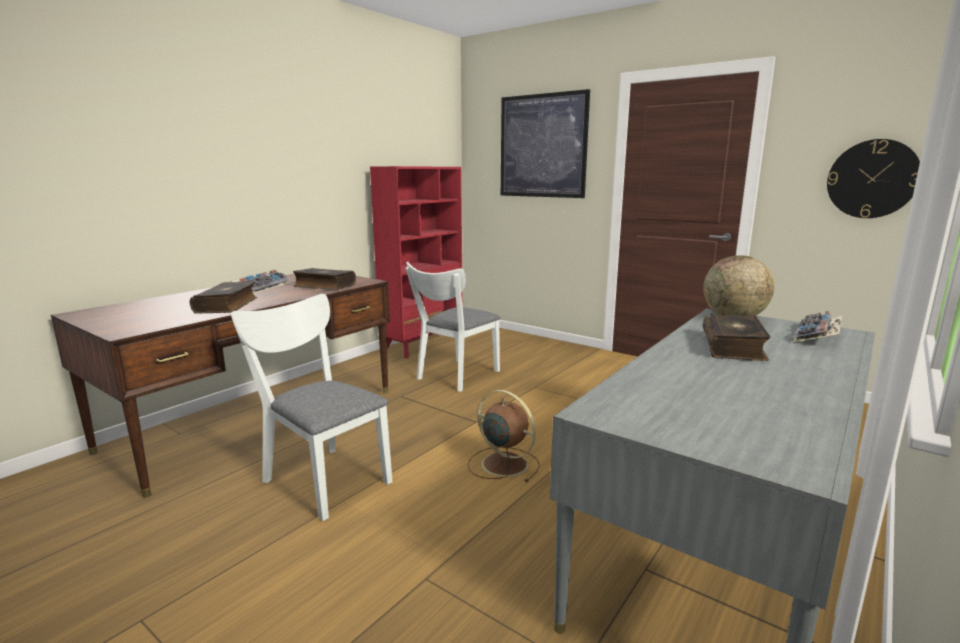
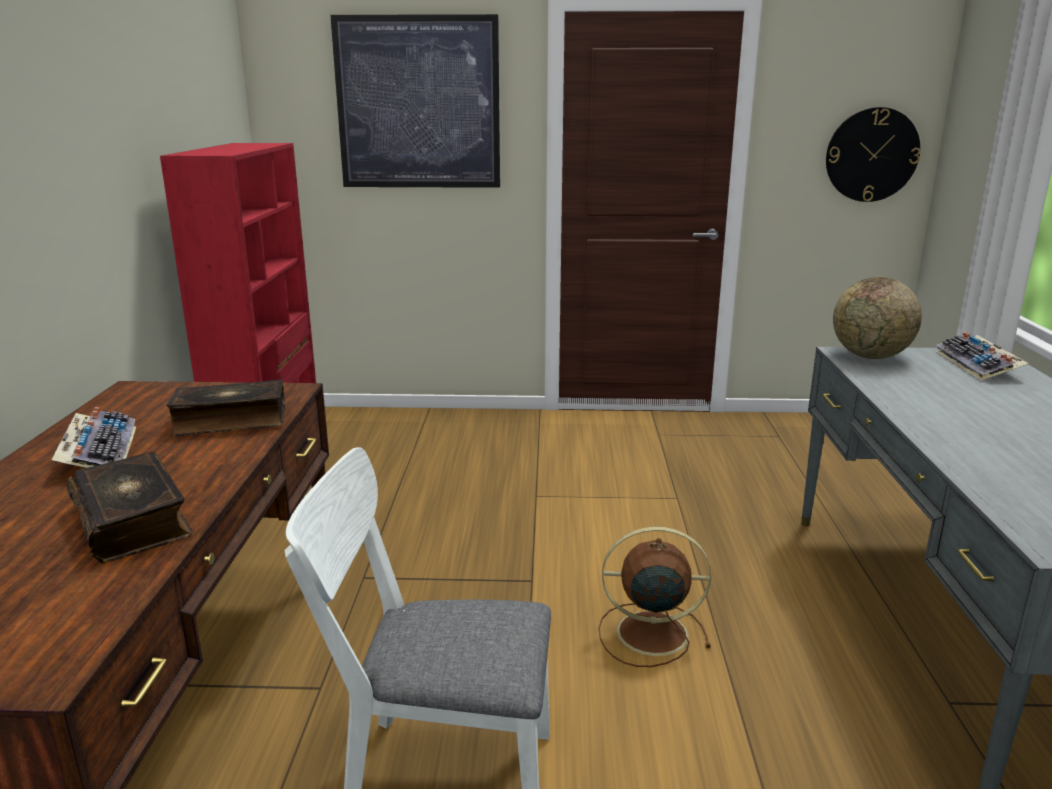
camera: 35 degrees left, 5 degrees up
white chair [406,262,500,392] -> none
book [703,314,771,361] -> none

